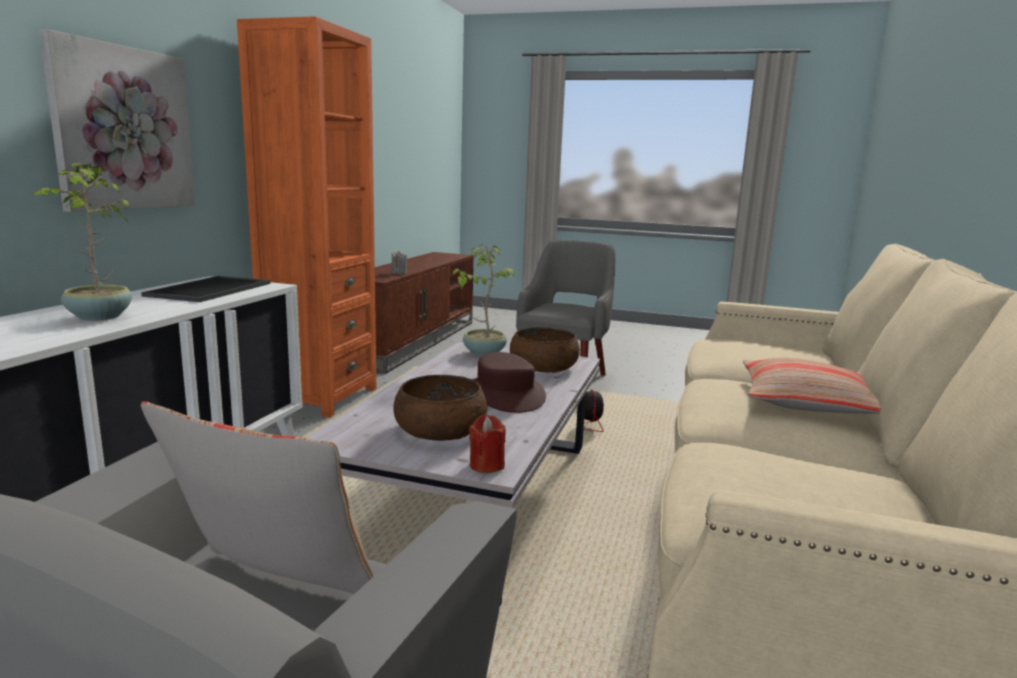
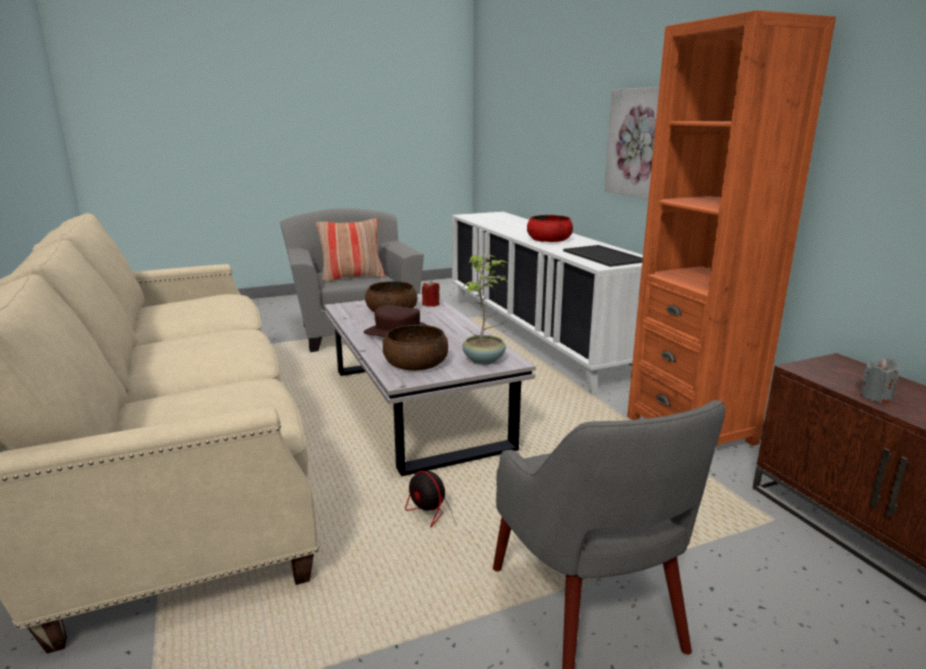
camera: 140 degrees right, 5 degrees up
potted plant [33,163,132,321] -> red bowl [527,215,573,242]
red candle [469,415,506,473] -> red candle moved to [422,280,440,307]
pillow [743,358,880,414] -> none

